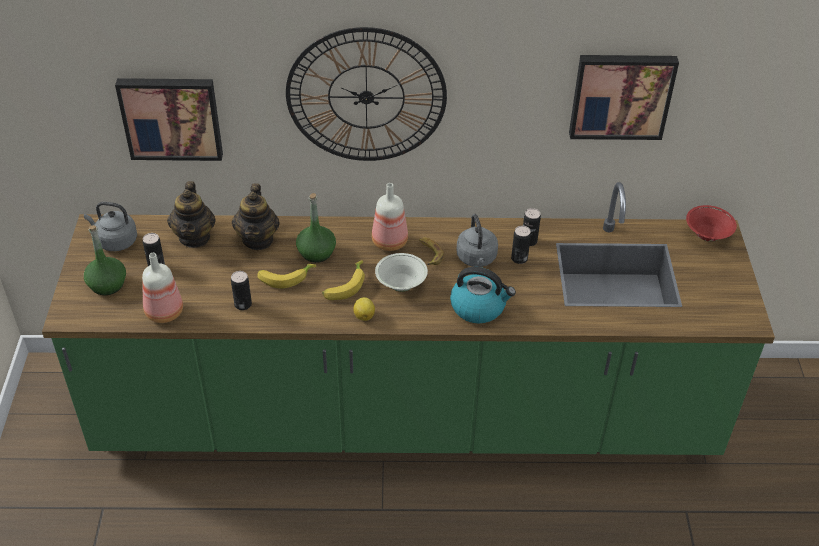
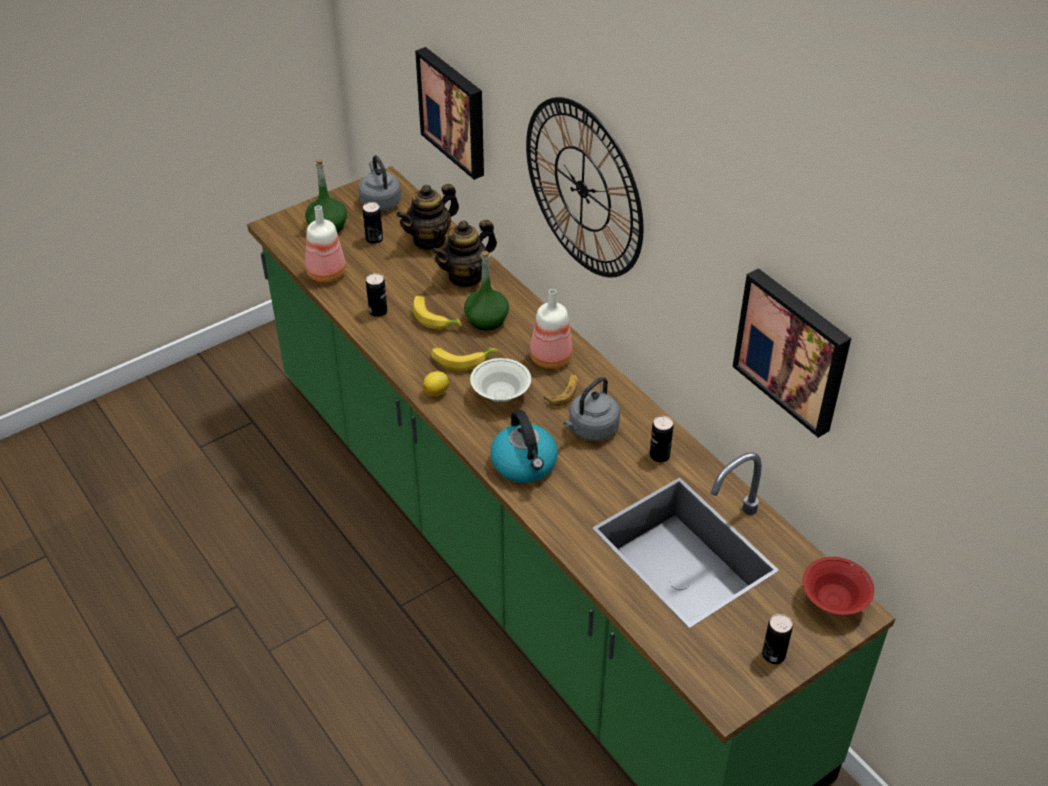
camera: 55 degrees right, 0 degrees up
can [511,226,531,264] -> can moved to [762,614,793,664]

